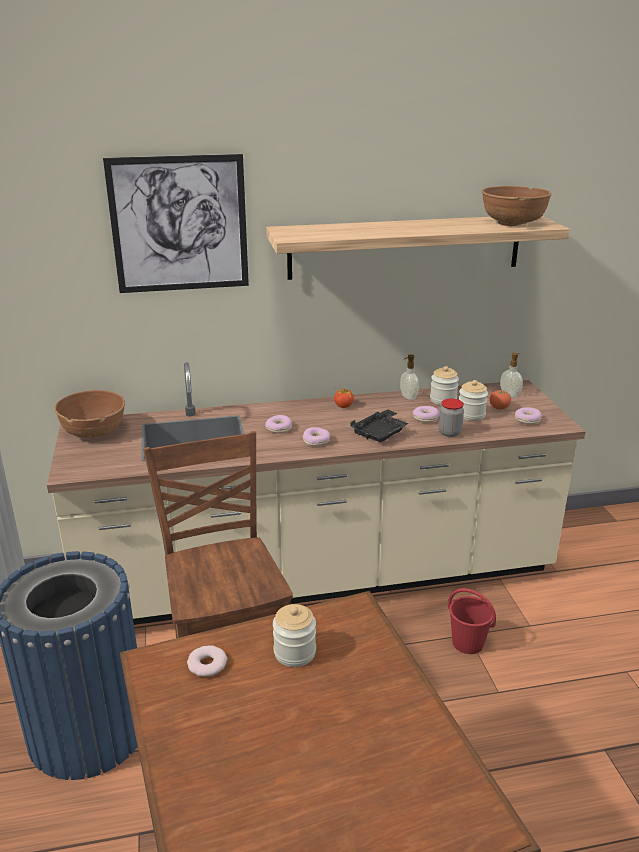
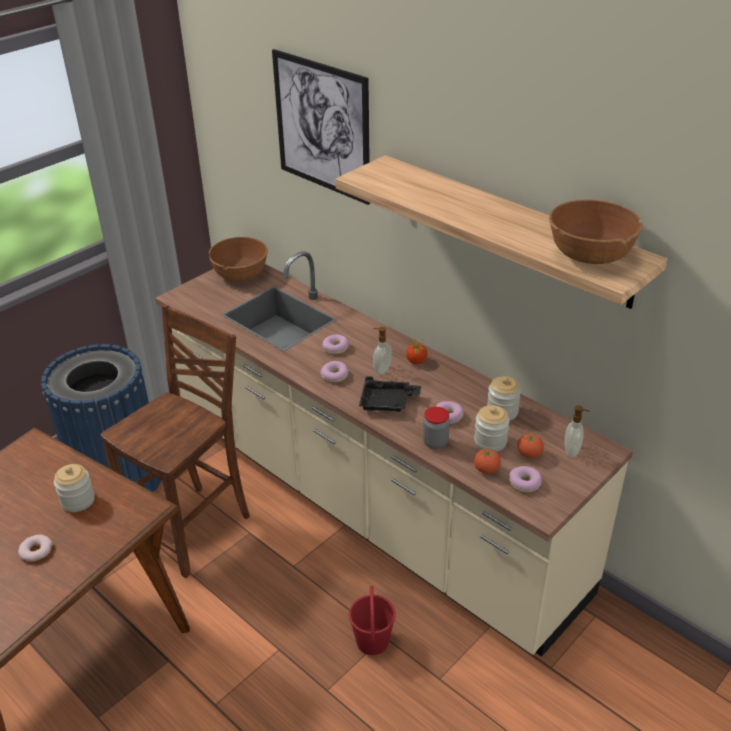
camera: 55 degrees right, 10 degrees up
donut [187,645,227,677] -> donut moved to [18,535,53,561]
soap dispenser [400,354,419,400] -> soap dispenser moved to [373,327,392,374]
none -> tomato [474,449,501,474]

